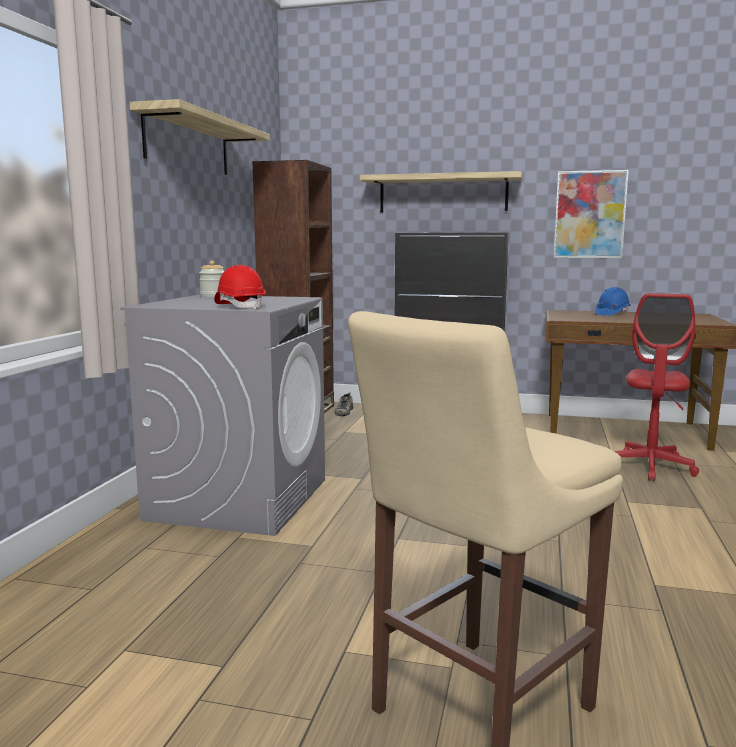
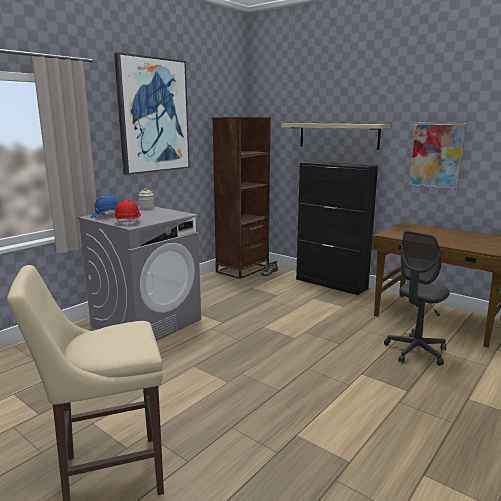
camera: 25 degrees right, 5 degrees up
shelf [130,99,270,175] -> picture [114,52,190,175]
blue hard hat [595,287,631,316] -> blue hard hat moved to [91,194,120,218]
red office chair [614,293,699,481] -> grey office chair [384,231,450,366]

